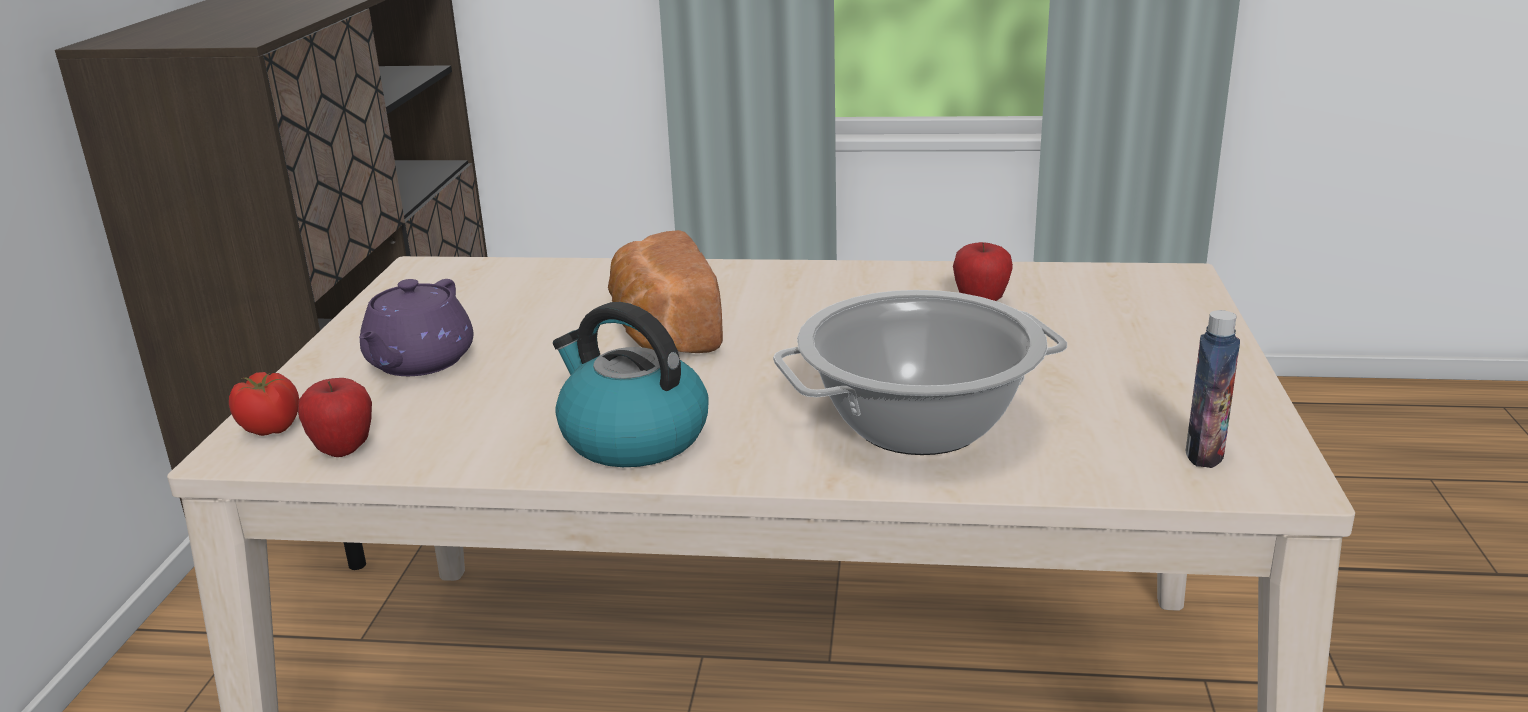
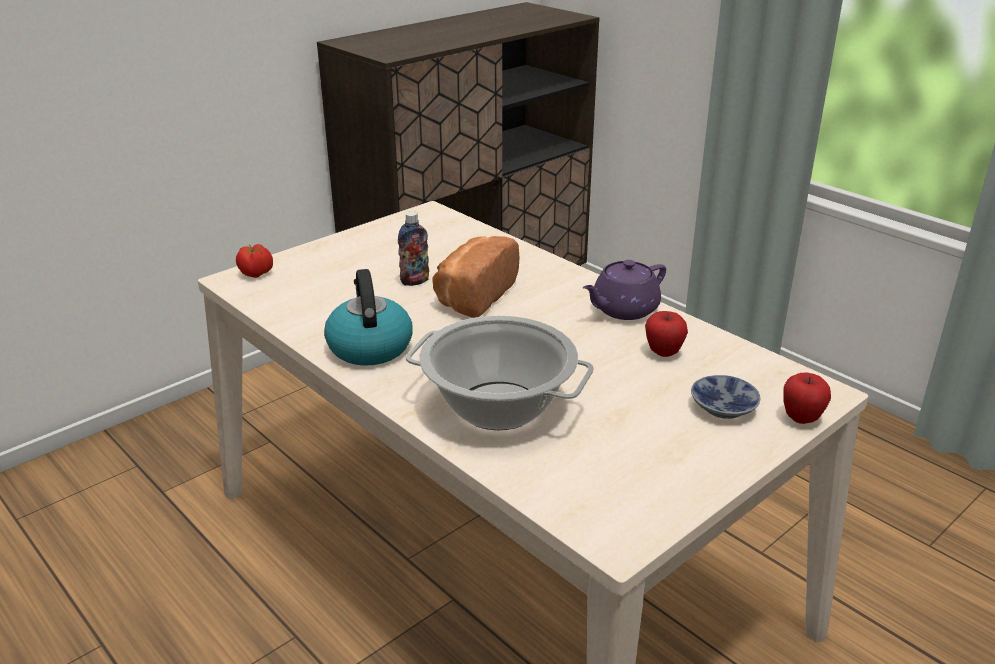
camera: 40 degrees right, 5 degrees up
apple [298,378,372,457] -> apple moved to [783,372,831,424]
purple teapot [359,279,474,376] -> purple teapot moved to [583,260,666,320]
bottle [1186,310,1240,468] -> bottle moved to [398,211,429,286]
none -> bowl [691,375,760,419]

